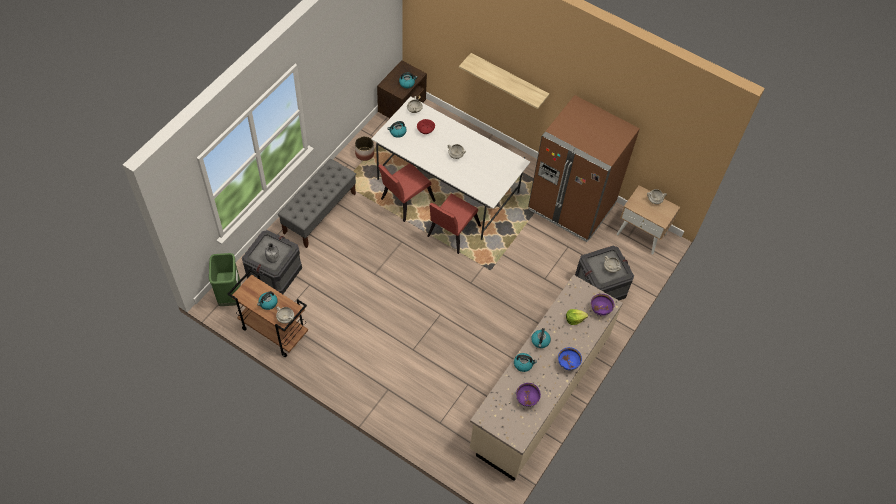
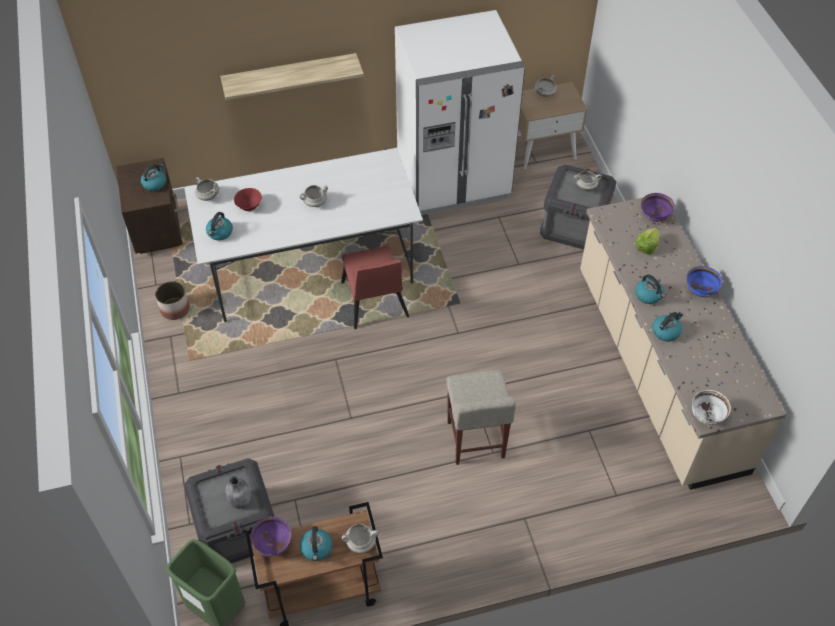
camera: 45 degrees left, 5 degrees down
grey bench [278,159,356,248] -> none
red chair [378,163,436,222] -> none
purple bowl [516,383,541,407] -> purple bowl moved to [251,516,291,557]
brown fridge [528,95,640,242] -> white fridge [395,10,525,215]
none -> beige stool [446,370,516,465]
none -> white bowl [692,390,731,425]

